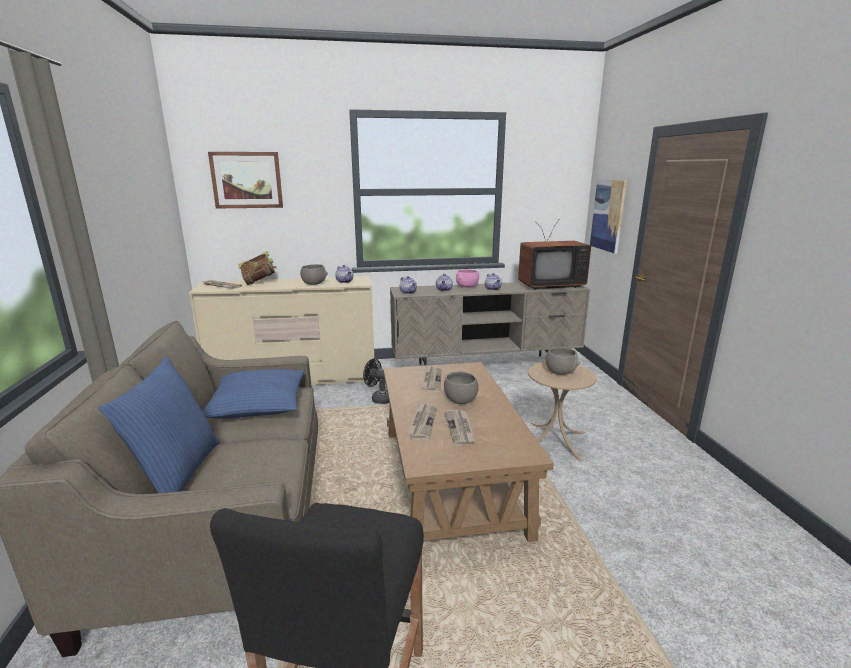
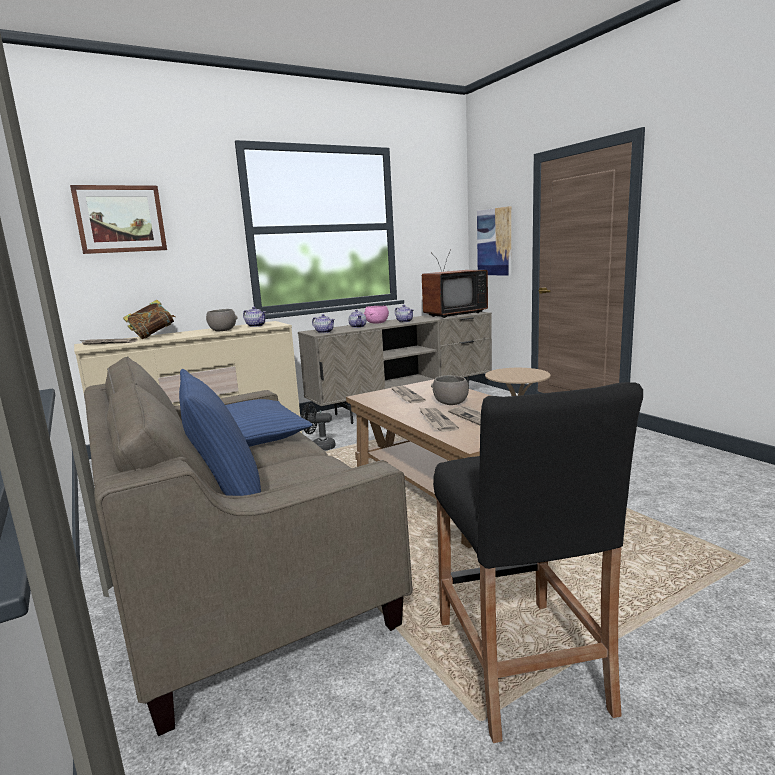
camera: 20 degrees left, 5 degrees down
grey bowl [545,347,580,375] -> none

